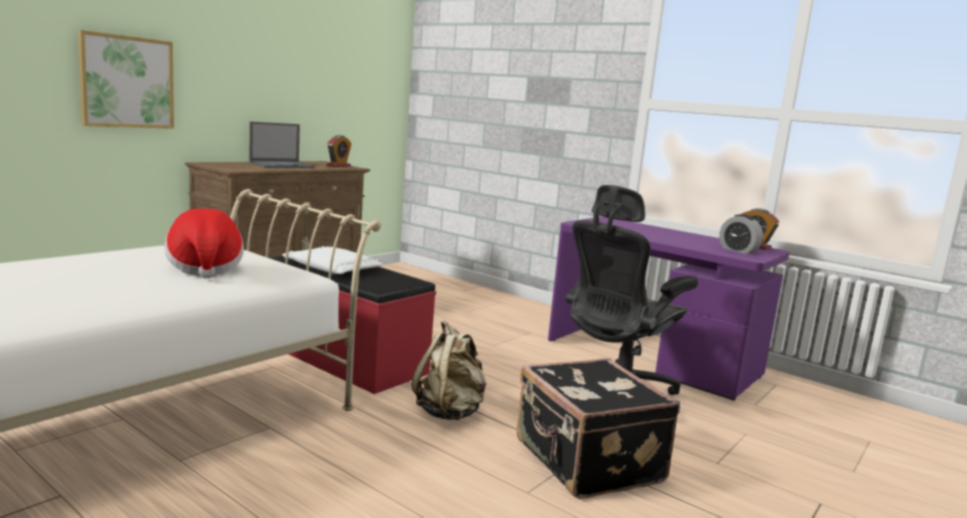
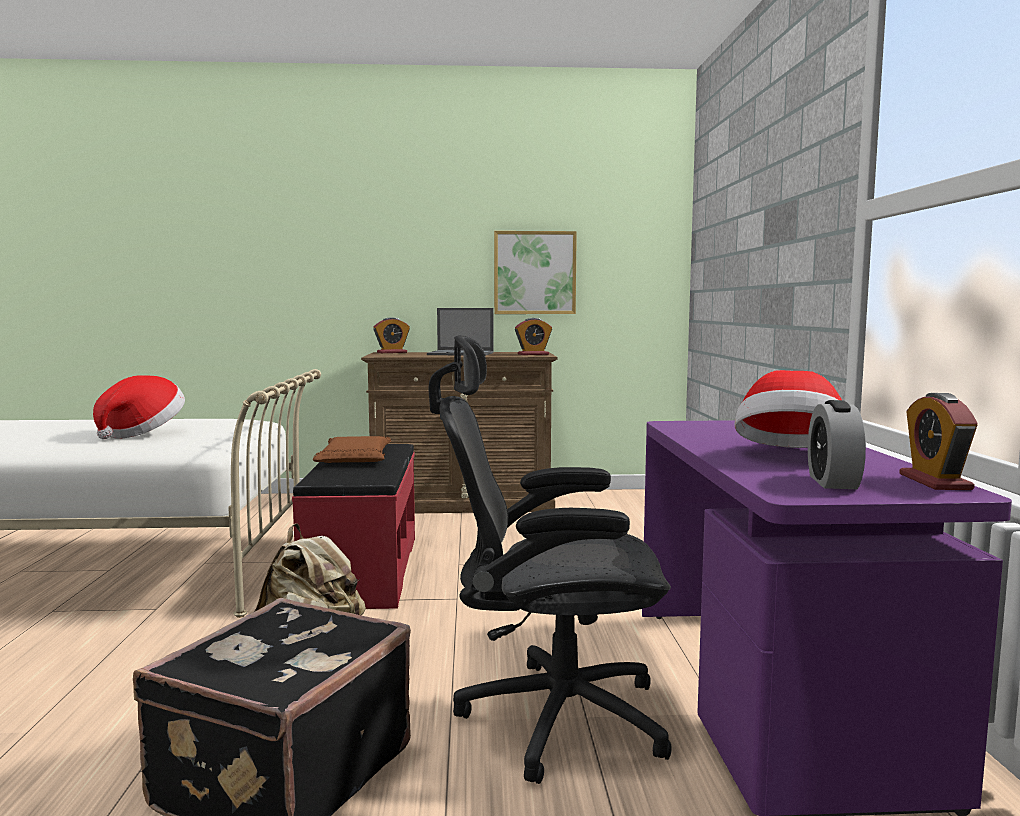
camera: 50 degrees right, 5 degrees down
picture [78,30,174,129] -> picture moved to [494,231,577,314]
white pillow [283,246,383,274] -> brown pillow [313,436,392,463]
none -> alarm clock [373,317,410,353]
none -> hat [735,370,842,448]

